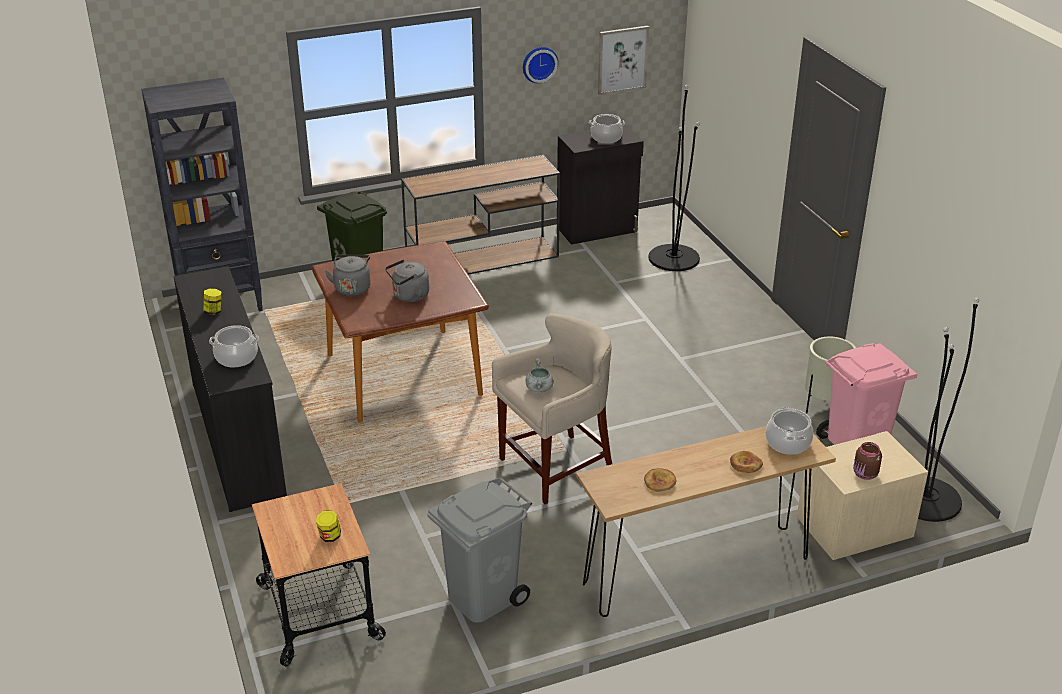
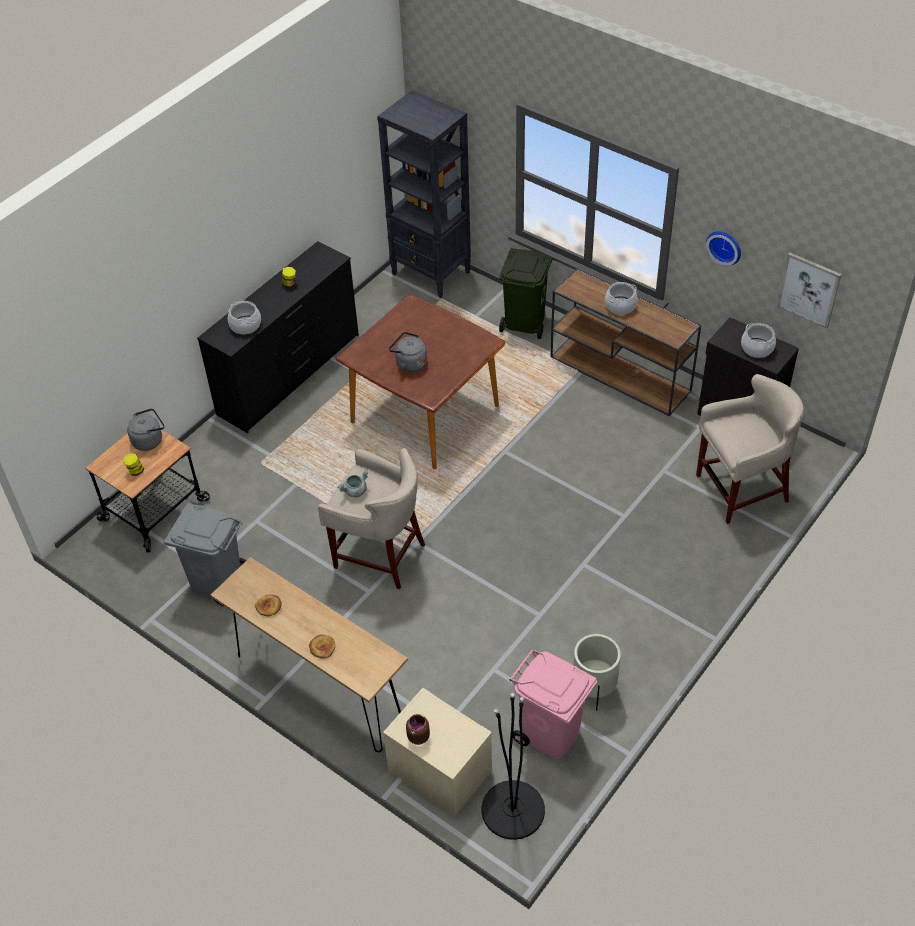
camera: 60 degrees right, 15 degrees up
grey kettle [325,255,371,296] -> grey kettle moved to [127,409,164,451]
black floor lamp [648,85,700,271] -> beige stool [696,374,804,524]
cooking pot [765,407,813,455] -> cooking pot moved to [605,282,638,315]

